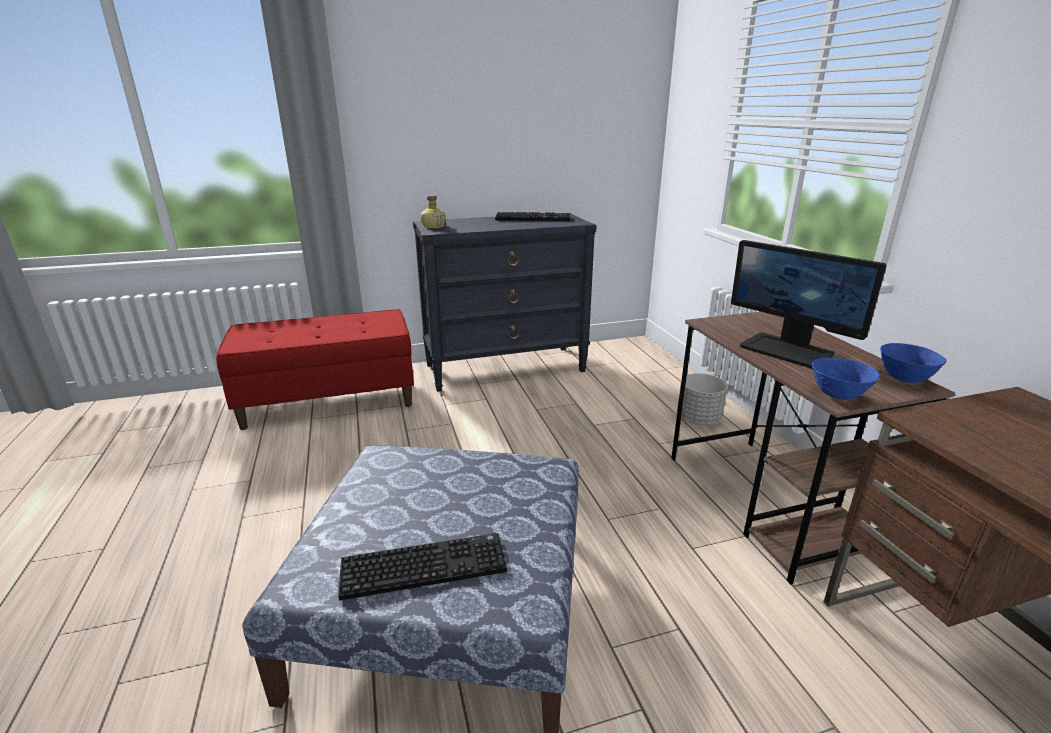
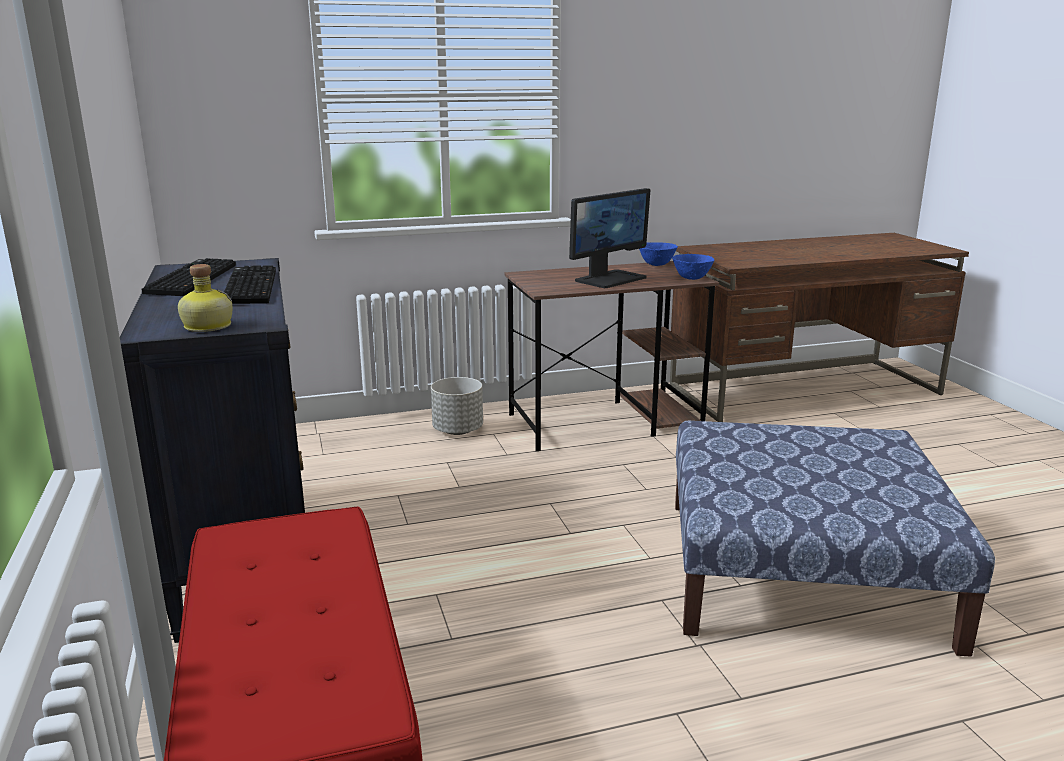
camera: 90 degrees left, 5 degrees down
keyboard [338,533,507,600] -> keyboard moved to [224,266,276,304]

